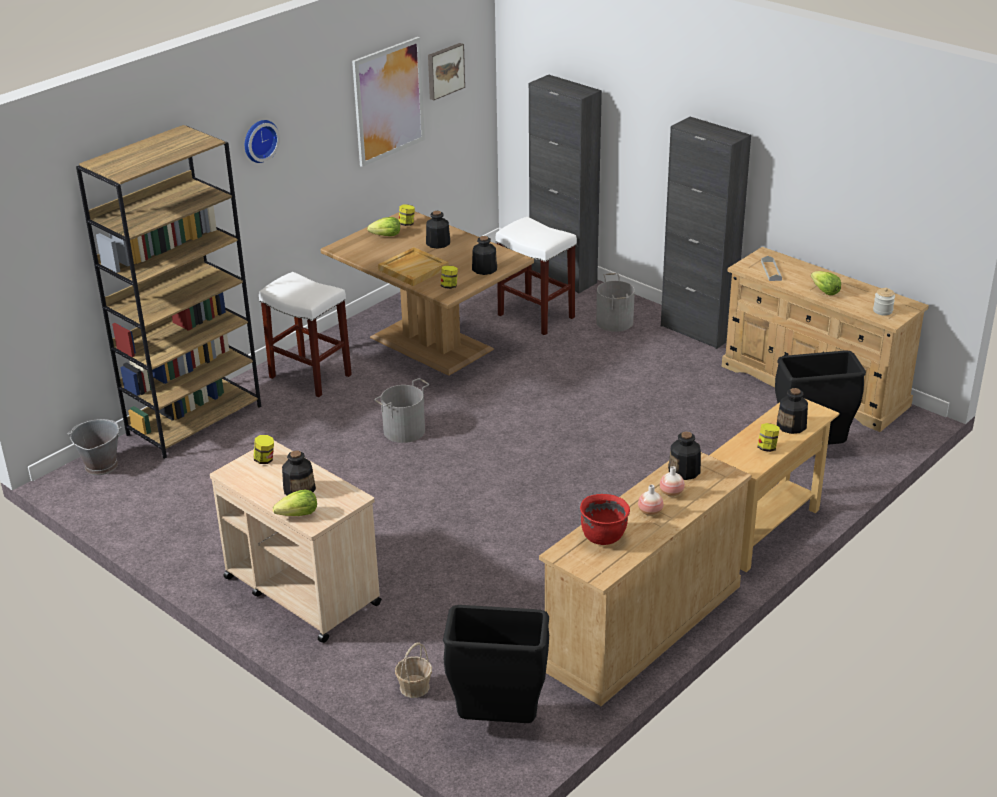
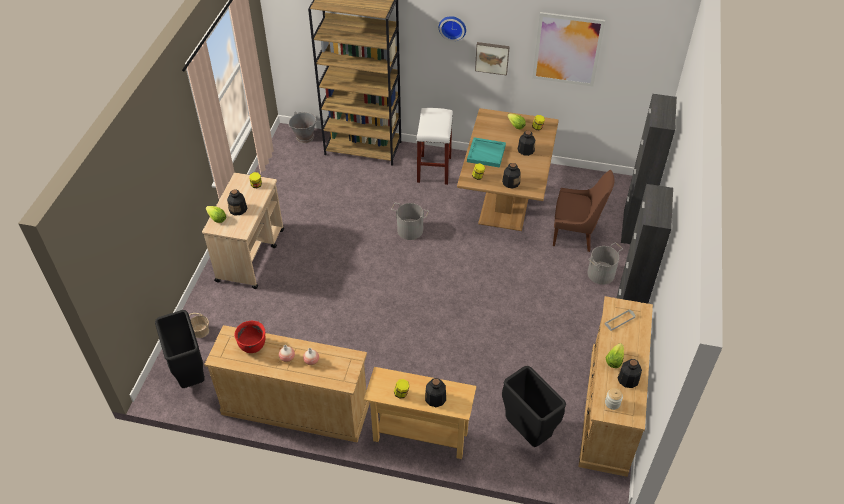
camera: 60 degrees right, 15 degrees up
beige tray [378,247,449,286] -> turquoise tray [467,137,506,168]
picture [428,43,465,100] -> picture moved to [475,42,510,76]
white stool [496,217,577,335] -> brown chair [553,170,614,252]
bottle [668,432,701,480] -> bottle moved to [617,359,642,388]

